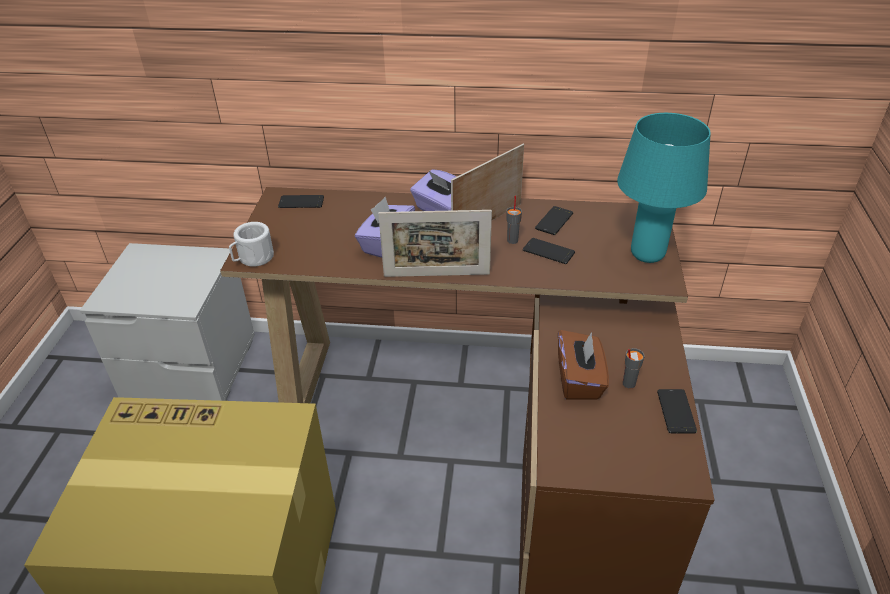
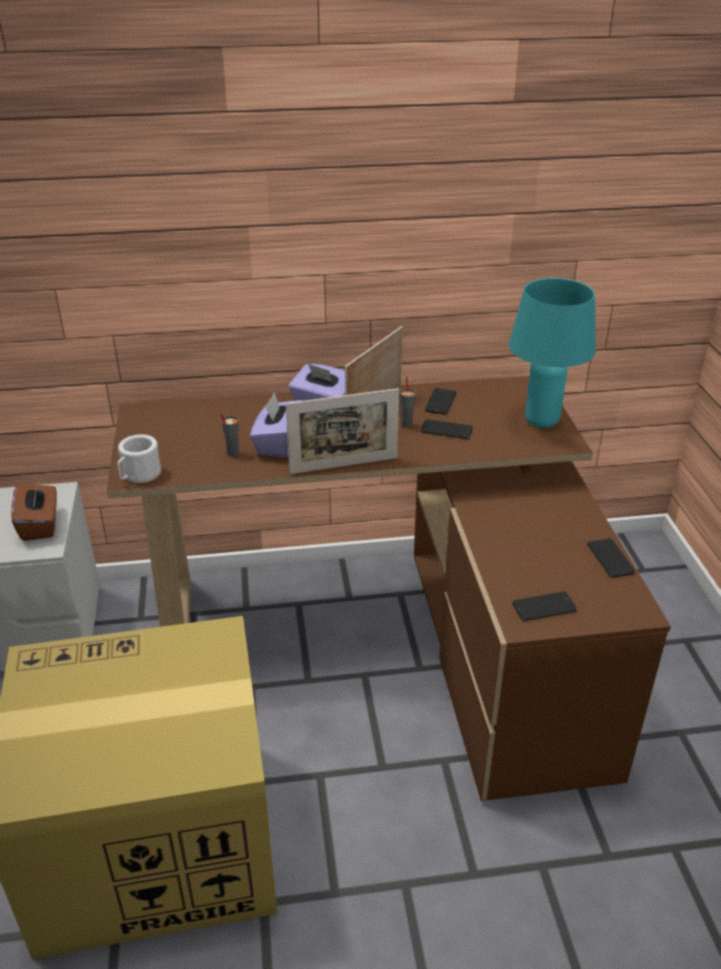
camera: 15 degrees left, 5 degrees down
phone [278,195,324,208] -> phone moved to [512,592,577,621]
brown tissue box [558,330,609,400] -> brown tissue box moved to [11,480,57,541]
grey cup [623,348,644,389] -> grey cup moved to [220,413,239,456]

